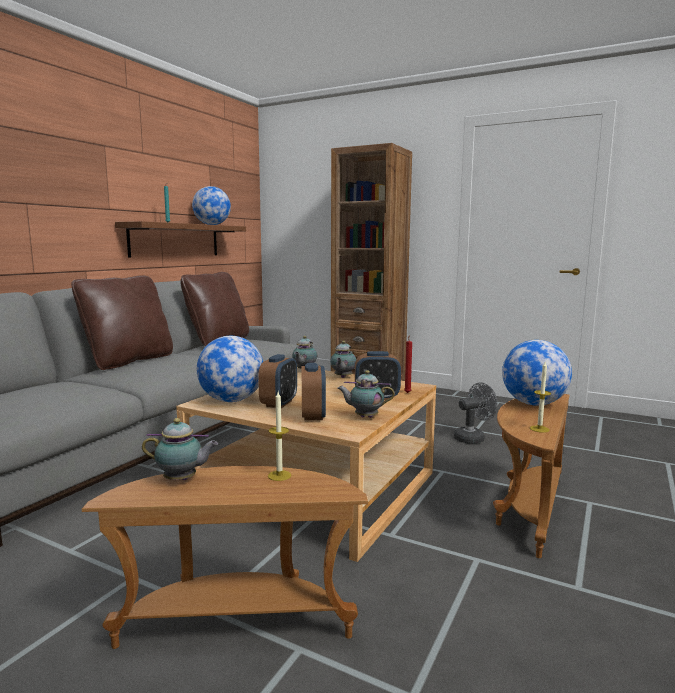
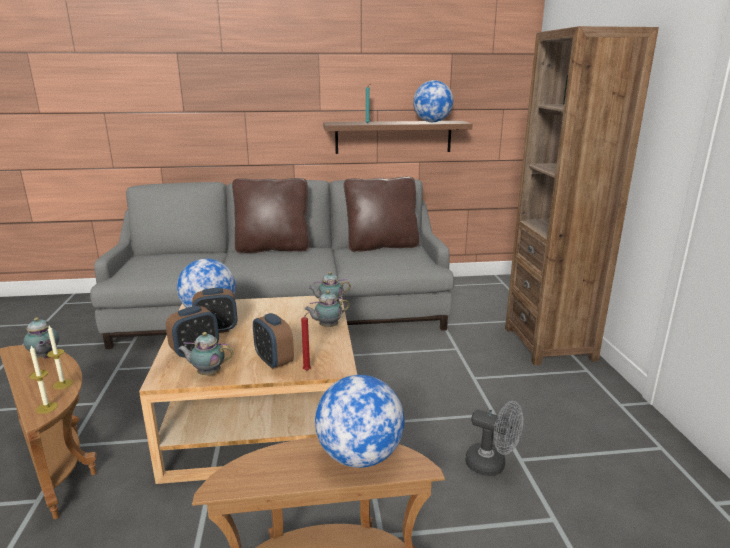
camera: 55 degrees right, 10 degrees up
teapot [337,370,395,418] -> teapot turned 60 degrees counterclockwise [178,332,233,375]
candle [530,362,551,433] -> candle moved to [29,346,58,414]

